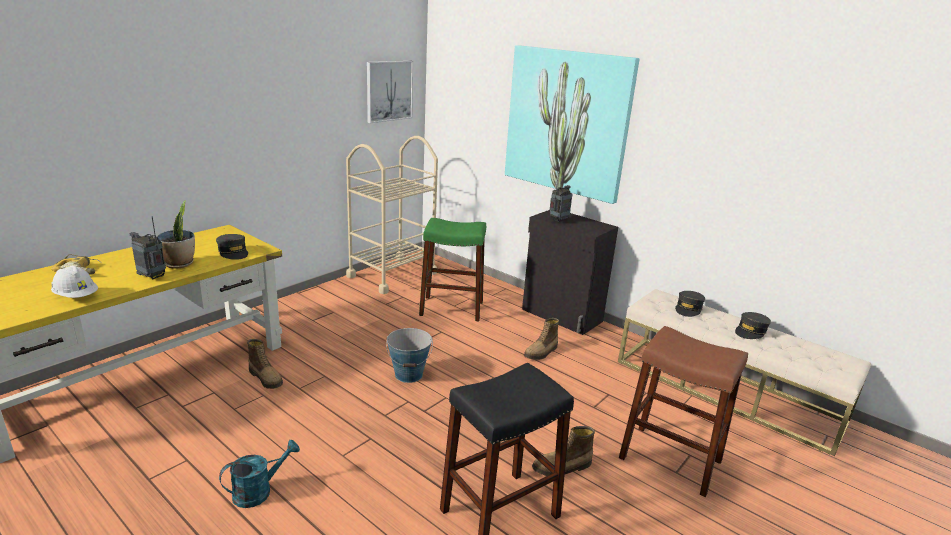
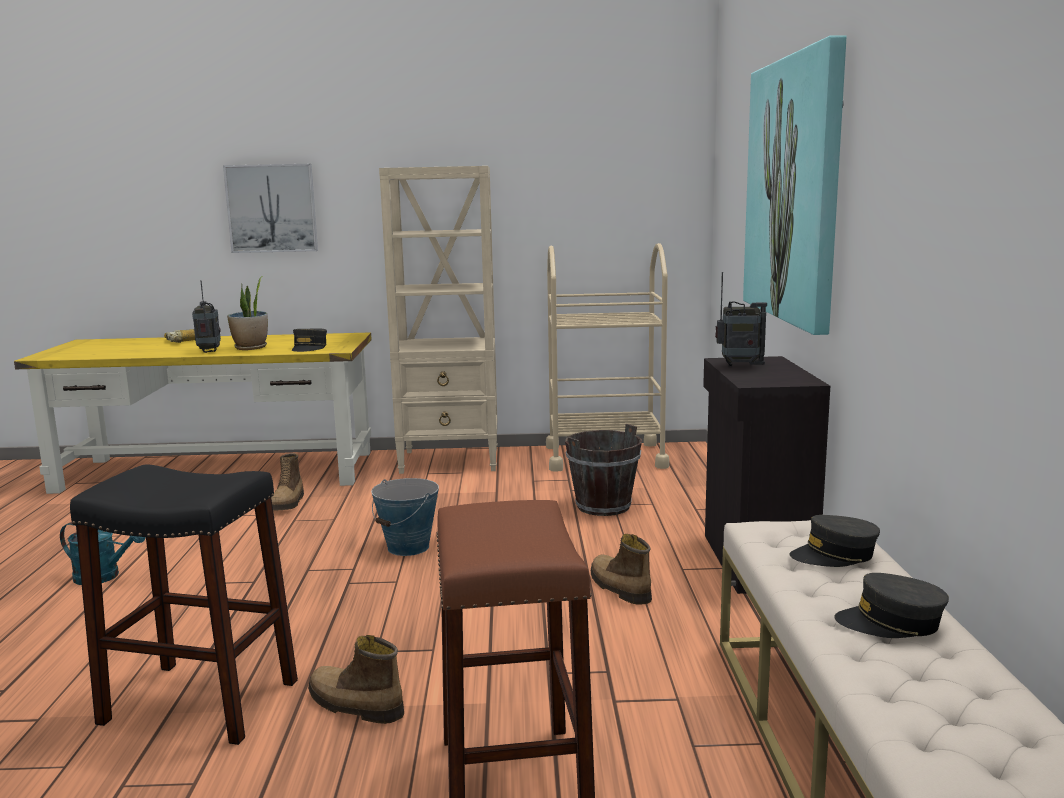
camera: 50 degrees right, 10 degrees down
white hard hat [51,266,98,298] -> none
picture [367,61,413,123] -> picture moved to [223,164,318,253]
green stool [419,218,486,322] -> brown bucket [565,424,642,516]
boot [524,318,559,360] -> boot turned 60 degrees clockwise [591,534,652,605]
none -> beige bookcase [379,166,497,474]

